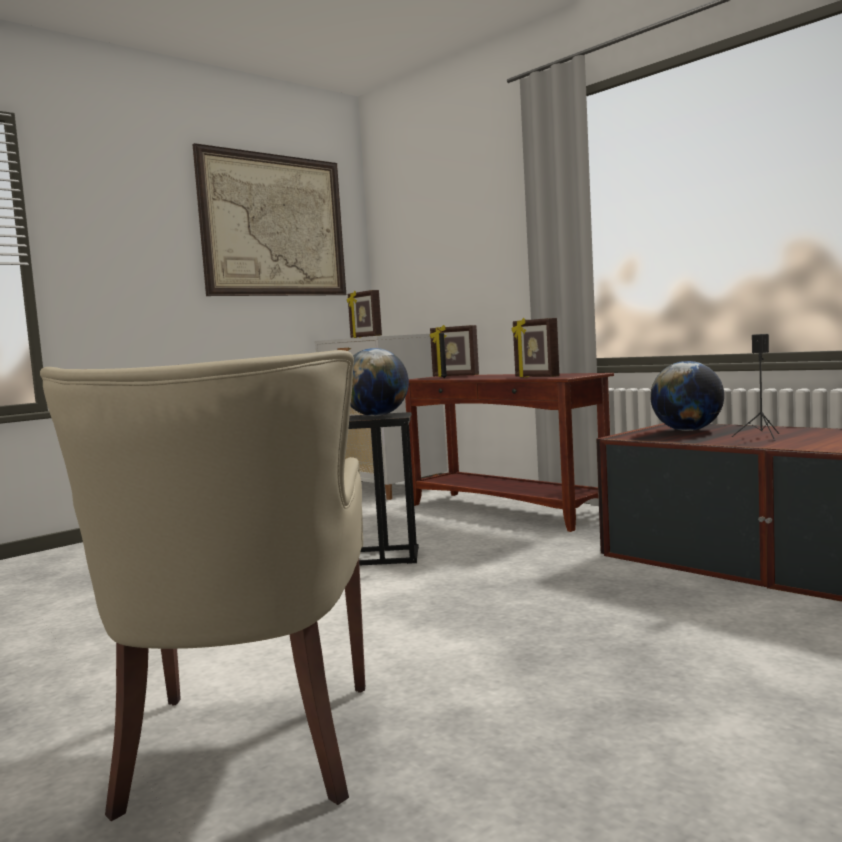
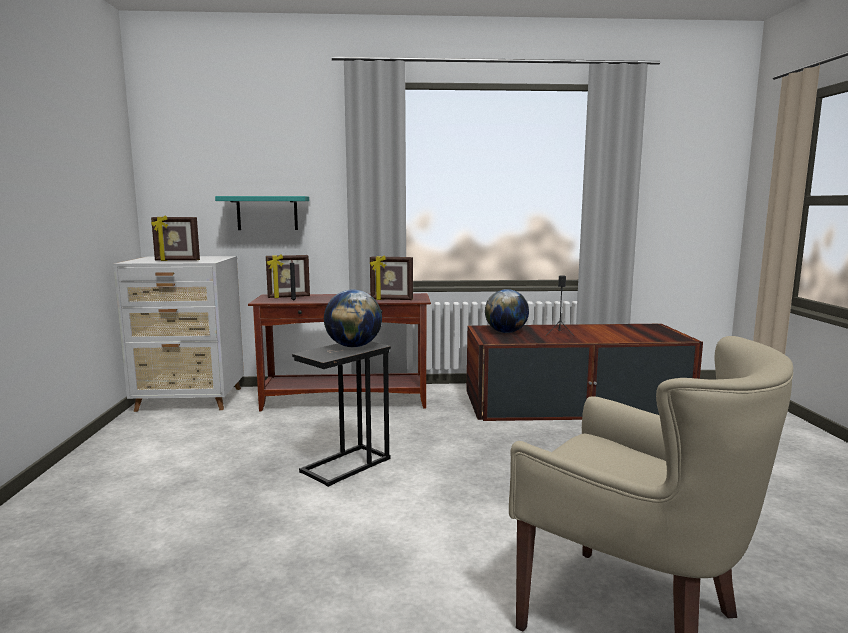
camera: 50 degrees left, 5 degrees up
picture [192,143,346,296] -> none
none -> turquoise shelf [215,196,309,230]

